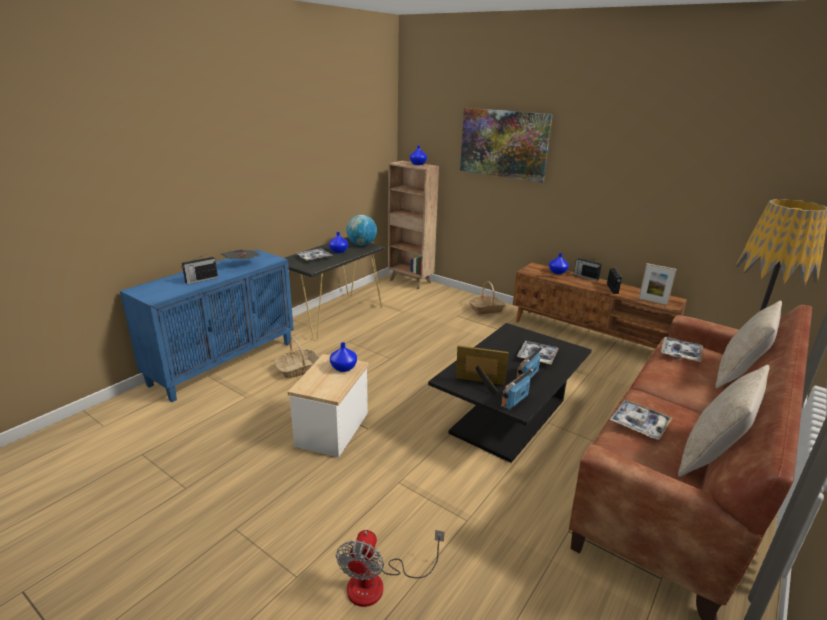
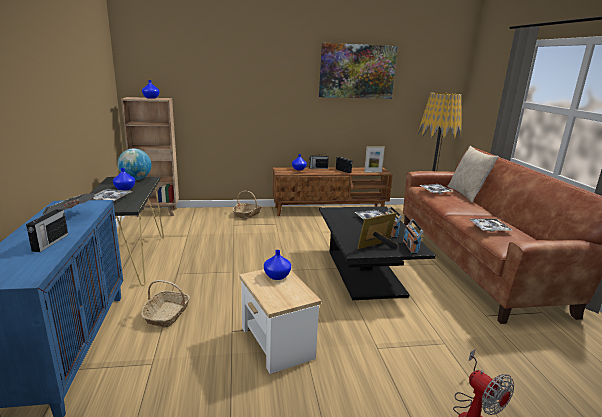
camera: 45 degrees left, 5 degrees down
picture [460,108,553,183] -> picture moved to [319,43,398,99]
beige pillow [678,365,769,477] -> none

